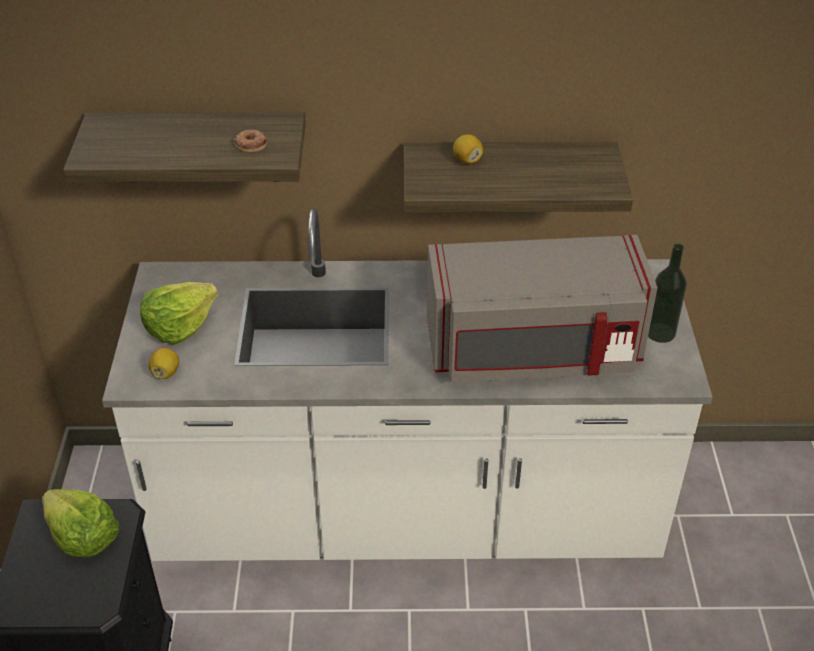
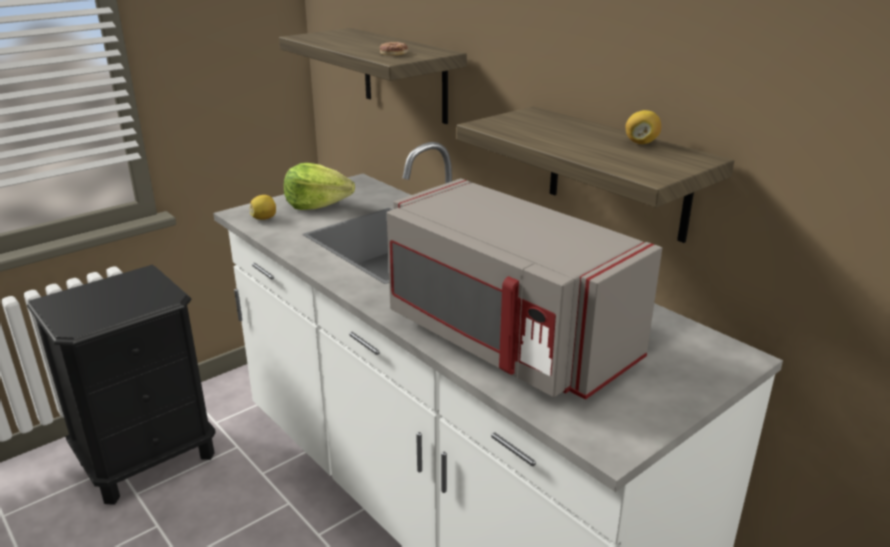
camera: 50 degrees right, 15 degrees down
lettuce [42,489,119,557] -> none
lemon [453,134,483,164] -> lemon moved to [626,110,661,144]
bottle [648,243,687,343] -> none

